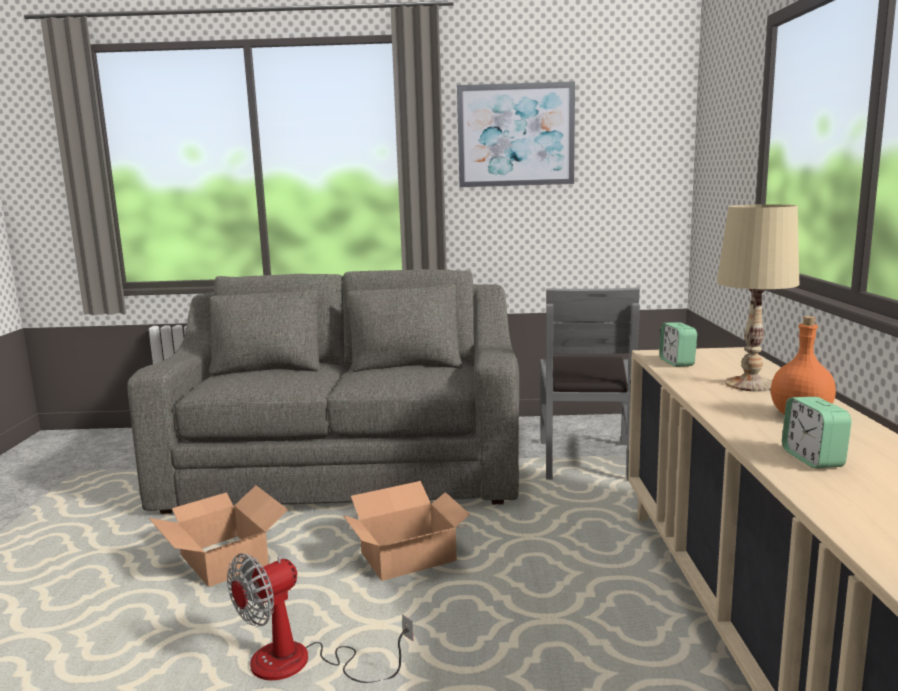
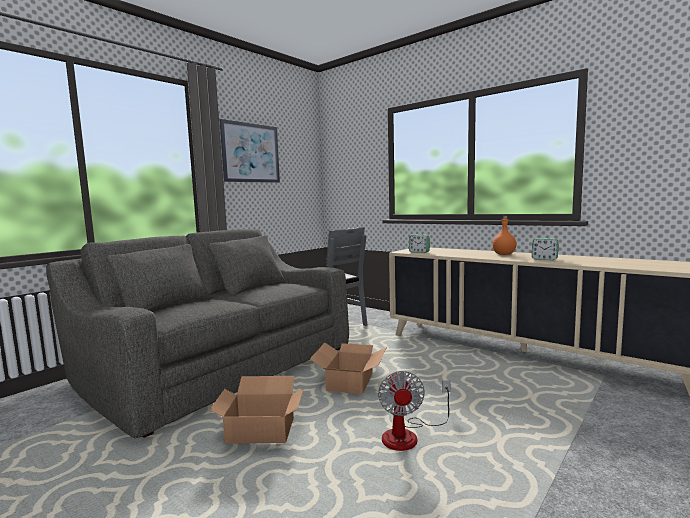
camera: 50 degrees left, 5 degrees down
beige table lamp [717,204,799,392] -> none

